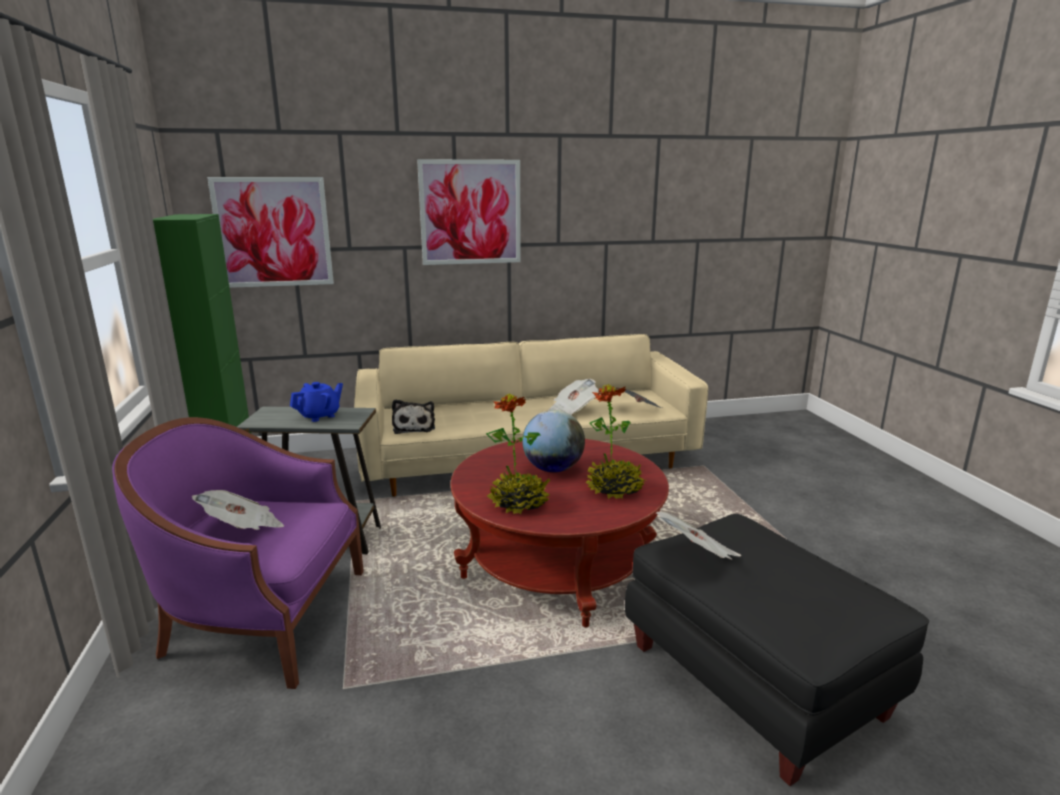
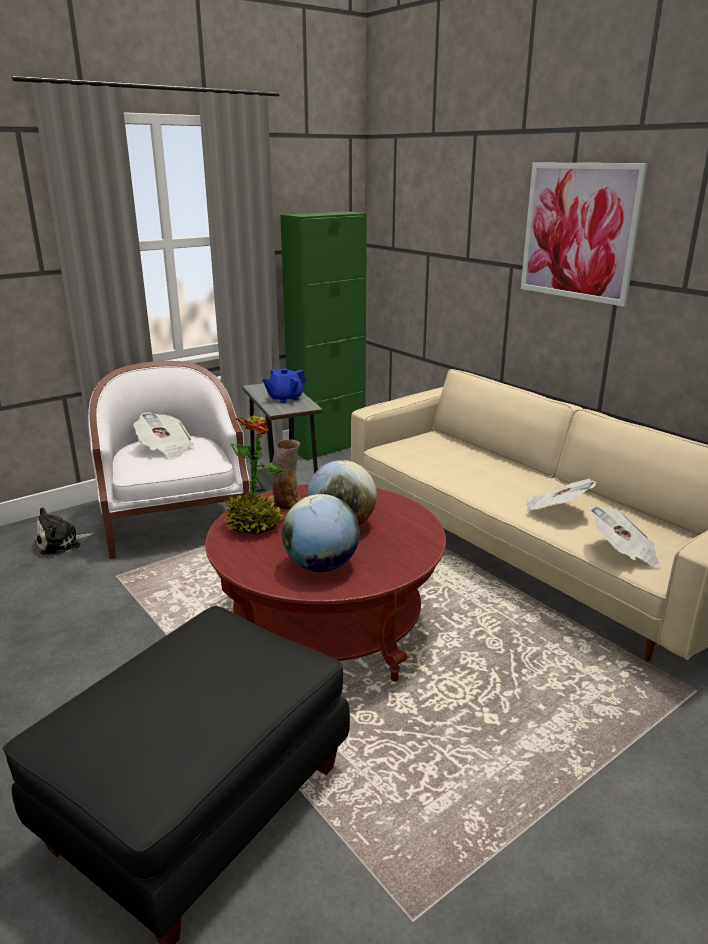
camera: 65 degrees right, 5 degrees up
purple armchair [112,417,364,689] -> white armchair [88,361,250,559]
picture [207,177,334,288] -> none
blue teapot [290,382,343,422] -> blue teapot turned 120 degrees clockwise [263,368,306,403]
plush toy [392,399,435,434] -> plush toy moved to [35,507,94,555]
potted plant [585,384,646,500] -> globe [282,494,360,572]
newspaper [656,511,742,559] -> none
none -> vase [271,440,301,509]

